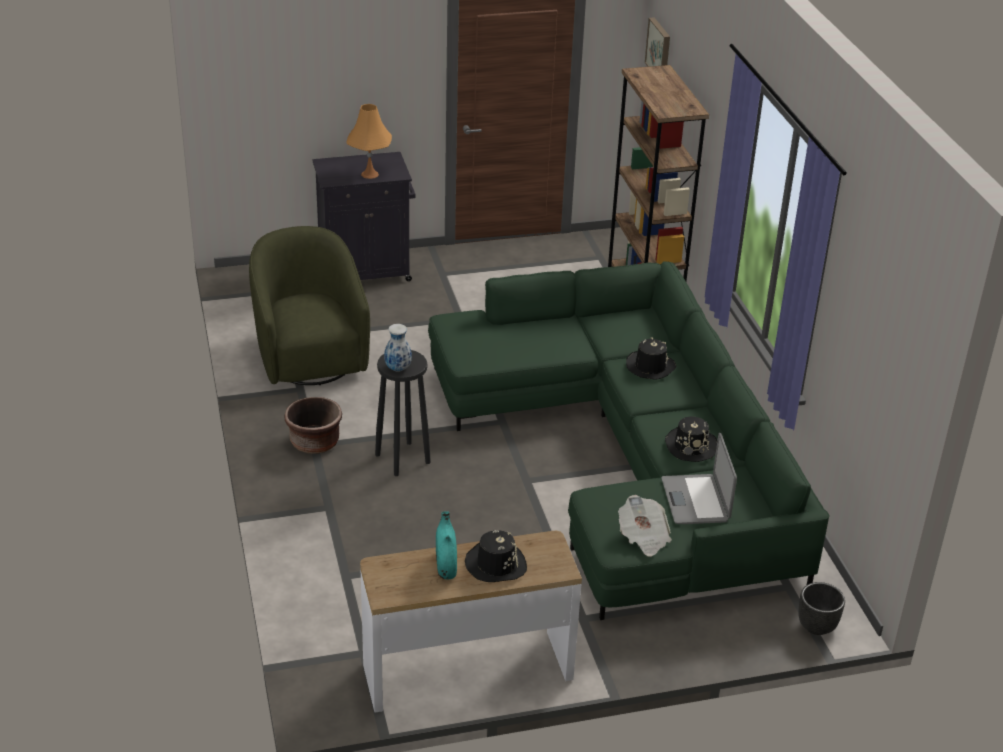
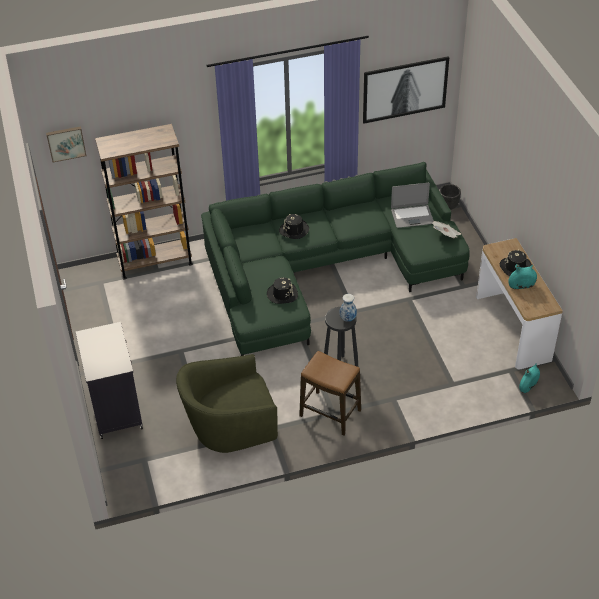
camera: 90 degrees left, 10 degrees up
brown planter [285,397,342,454] -> stool [299,351,361,435]
orange table lamp [347,104,392,179] -> none
black hat [665,417,717,462] -> black hat moved to [267,277,298,304]
none -> picture [363,56,449,124]
none -> turquoise vase [519,363,540,393]

